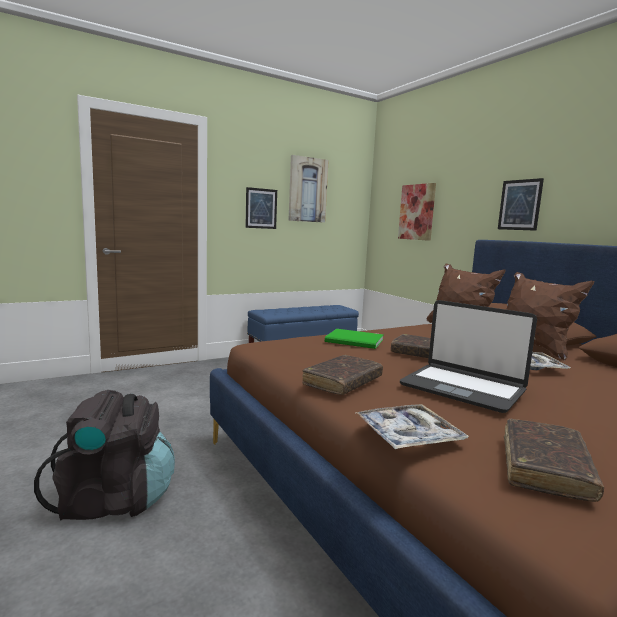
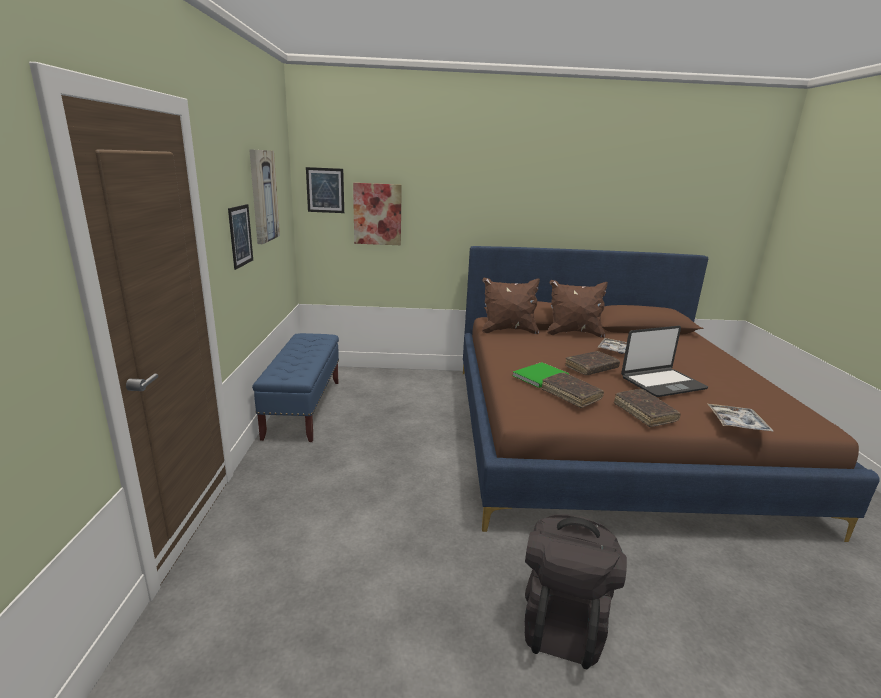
camera: 60 degrees left, 10 degrees up
picture [498,178,544,231] -> picture moved to [306,167,344,213]
brown book [504,418,604,502] -> brown book moved to [541,372,604,408]

